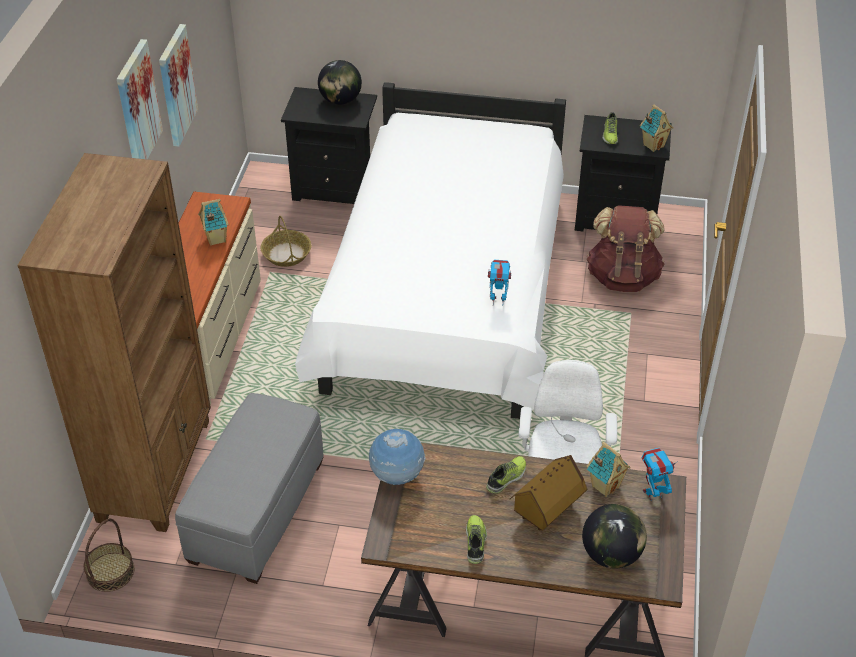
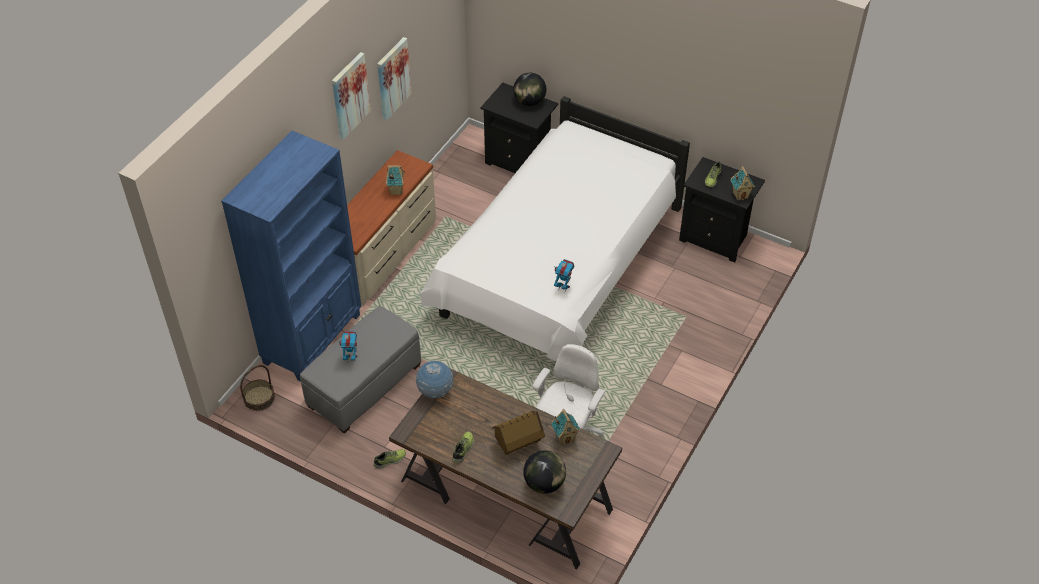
camera: 20 degrees right, 5 degrees up
brown bookcase [17,153,211,532] -> blue bookcase [221,131,362,381]
basket [261,216,311,267] -> none
shoe [486,456,526,494] -> shoe moved to [373,449,406,469]
brown backpack [587,205,664,292] -> none
toy robot [642,448,678,501] -> toy robot moved to [340,331,357,363]

